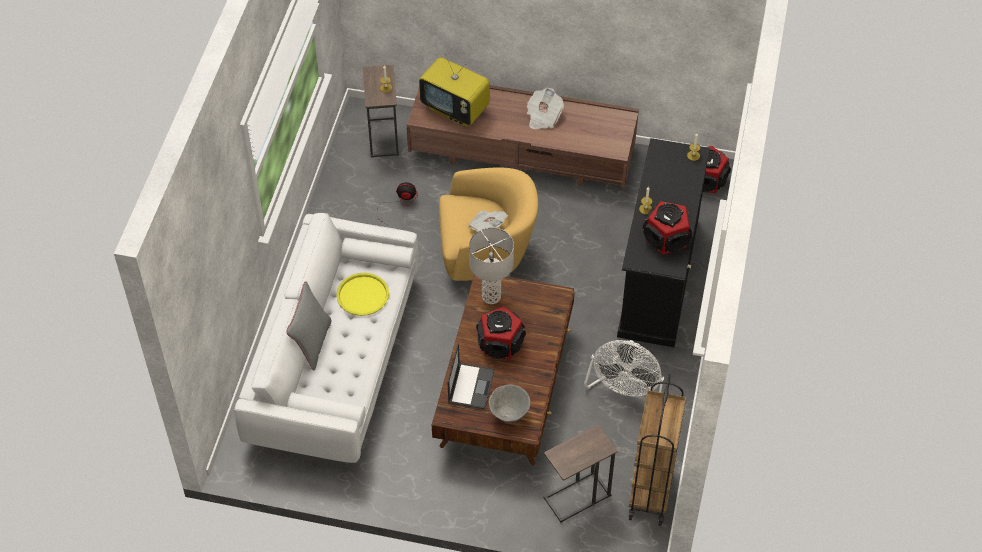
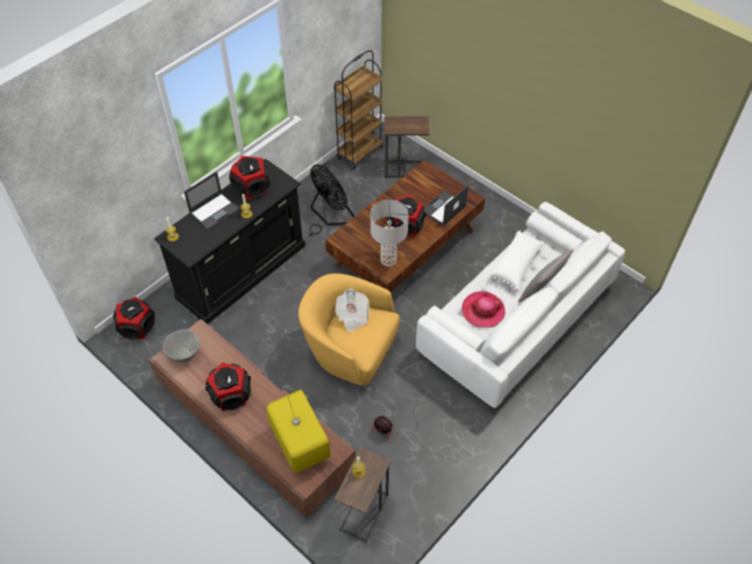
camera: 150 degrees left, 0 degrees up
yellow tray [336,273,389,316] -> hat [462,291,505,328]
grey bowl [489,384,530,423] -> grey bowl moved to [163,330,200,363]
newspaper [526,88,564,129] -> speaker [205,362,251,411]
white fan [584,340,664,397] -> black fan [309,164,354,236]
none -> laptop [184,171,240,231]
none -> white pillow [489,230,545,291]

